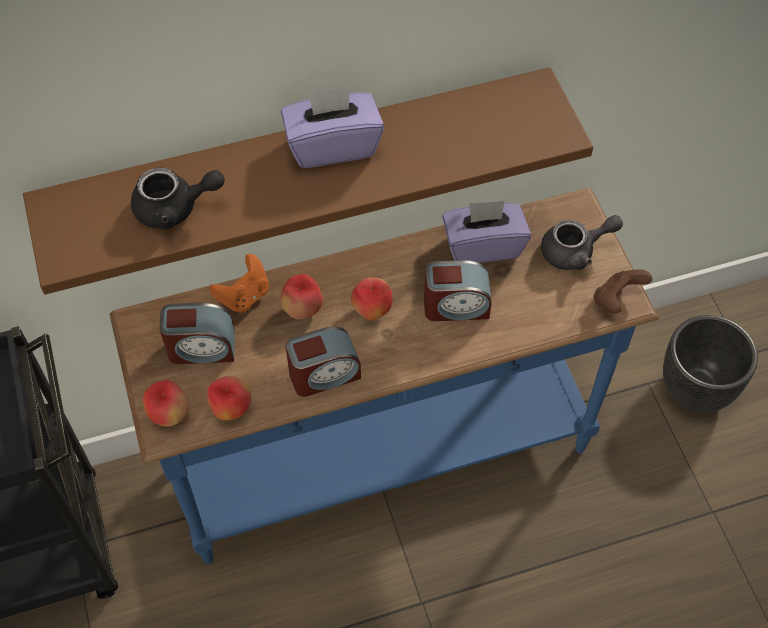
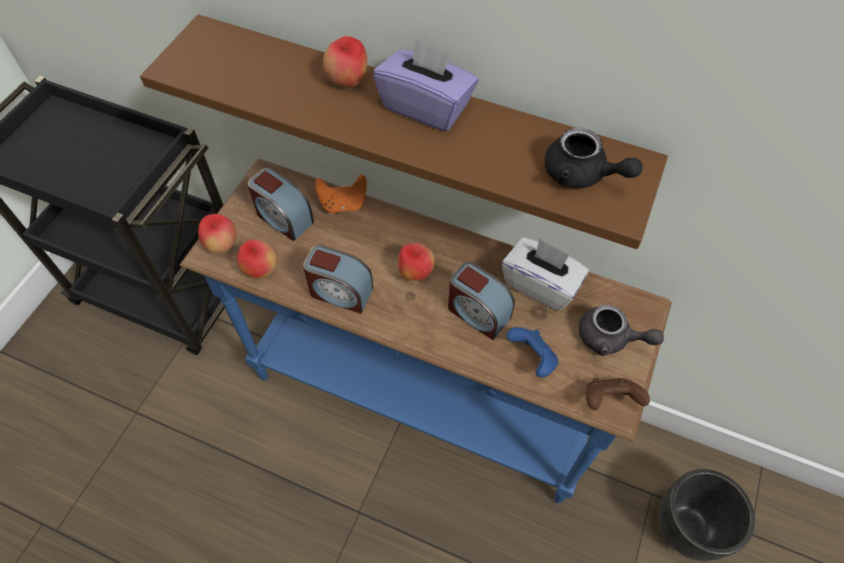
camera: 40 degrees right, 0 degrees up
black teapot [131,167,225,230] -> black teapot moved to [544,128,643,188]
apple [281,274,323,319] -> apple moved to [323,36,367,87]
purple tissue box [442,201,531,263] -> white tissue box [502,237,589,311]
none -> blue game controller [506,327,558,378]

